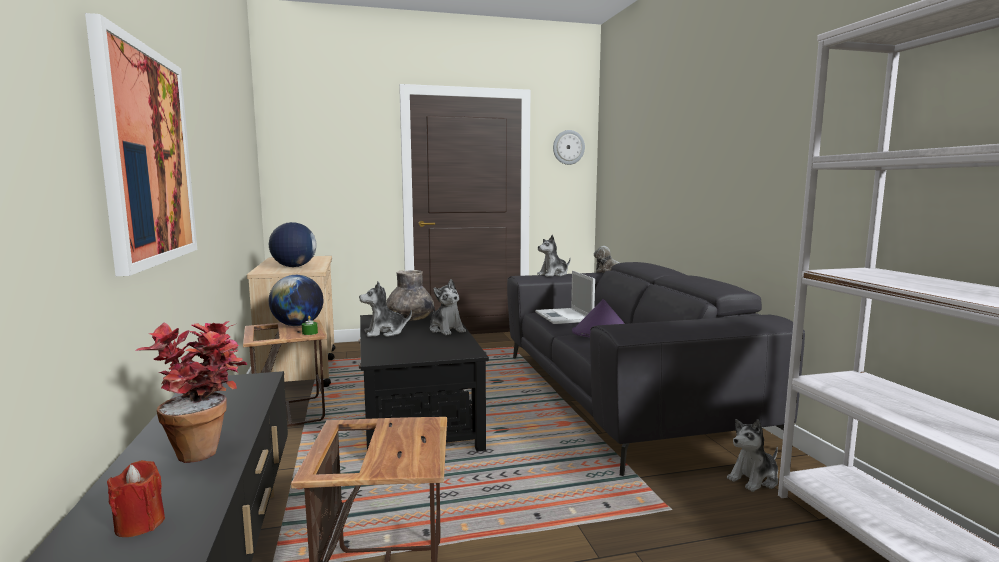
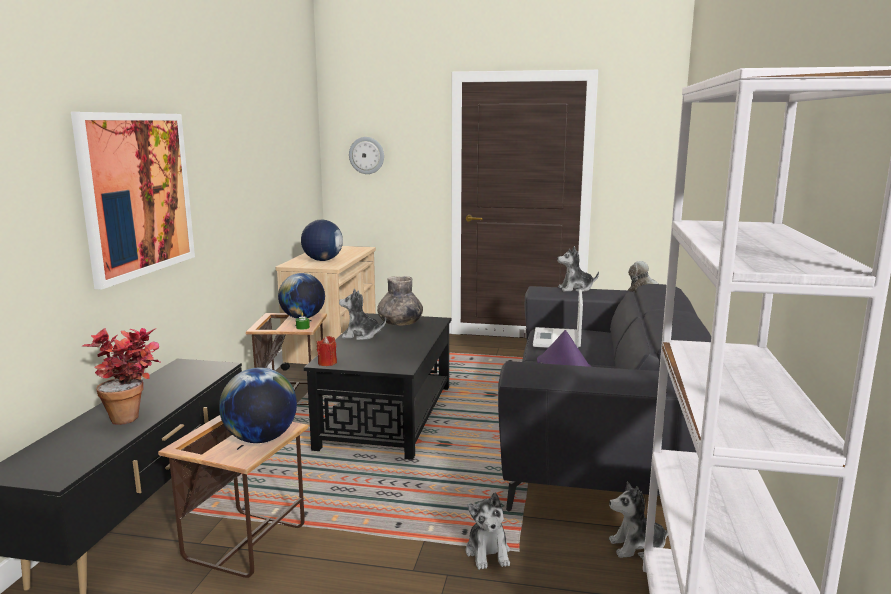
camera: 25 degrees right, 5 degrees up
red candle [107,460,165,537] -> red candle moved to [317,336,337,366]
plush toy [430,279,466,335] -> plush toy moved to [466,492,510,570]
wall clock [553,130,585,165] -> wall clock moved to [349,137,384,174]
none -> globe [219,367,297,443]

